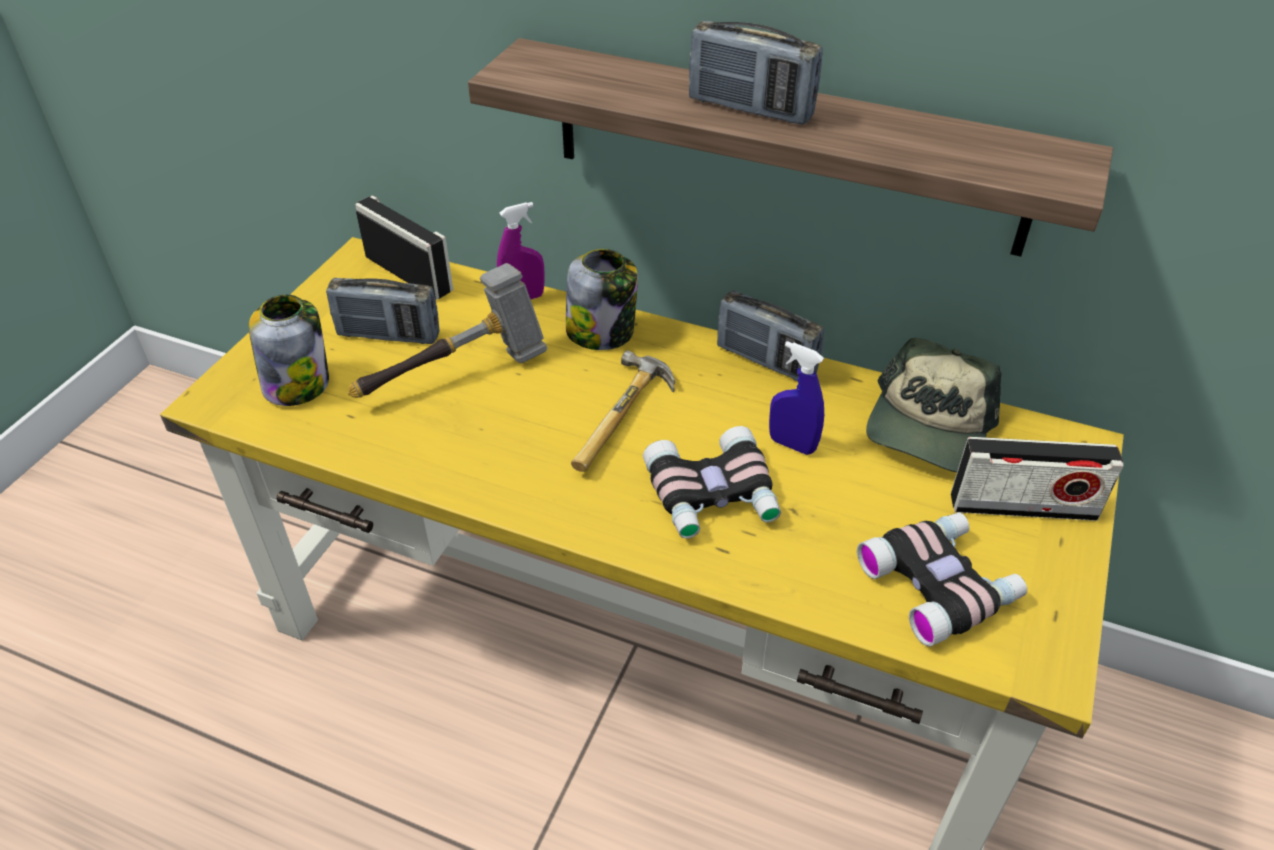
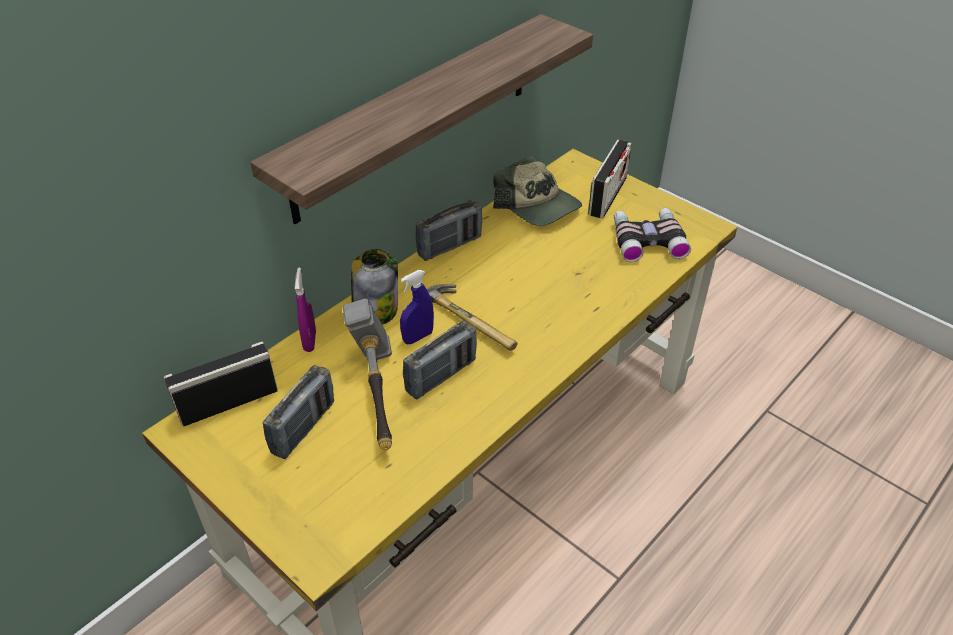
camera: 70 degrees left, 0 degrees up
jar [249,295,329,406] -> none
binoculars [643,426,781,539] -> none
radio [689,21,823,124] -> radio moved to [403,321,477,399]
blue spray bottle [769,341,824,455] -> blue spray bottle moved to [400,270,434,344]

